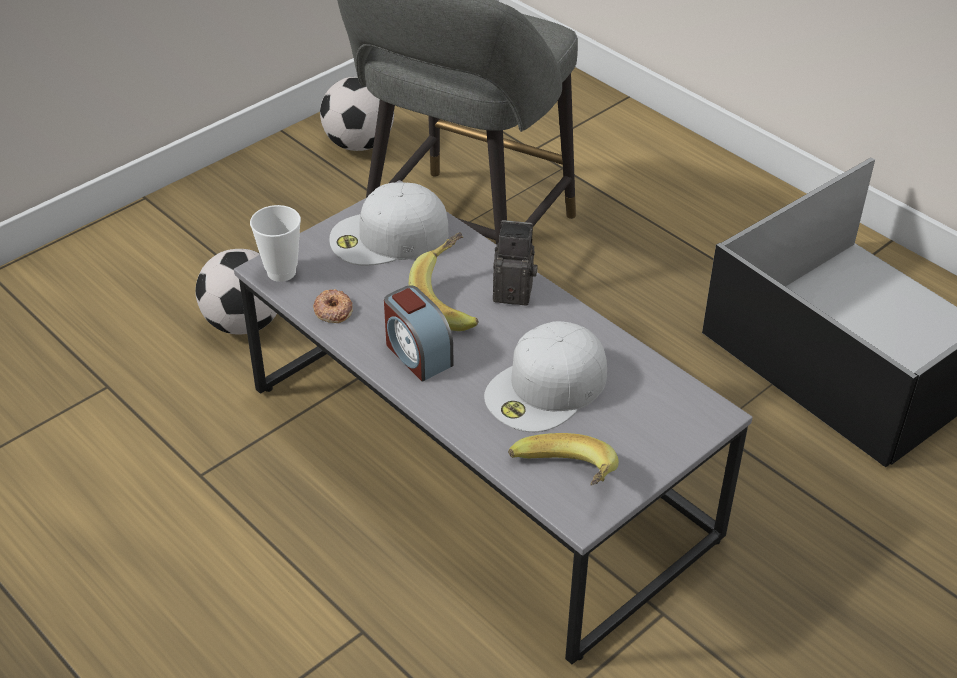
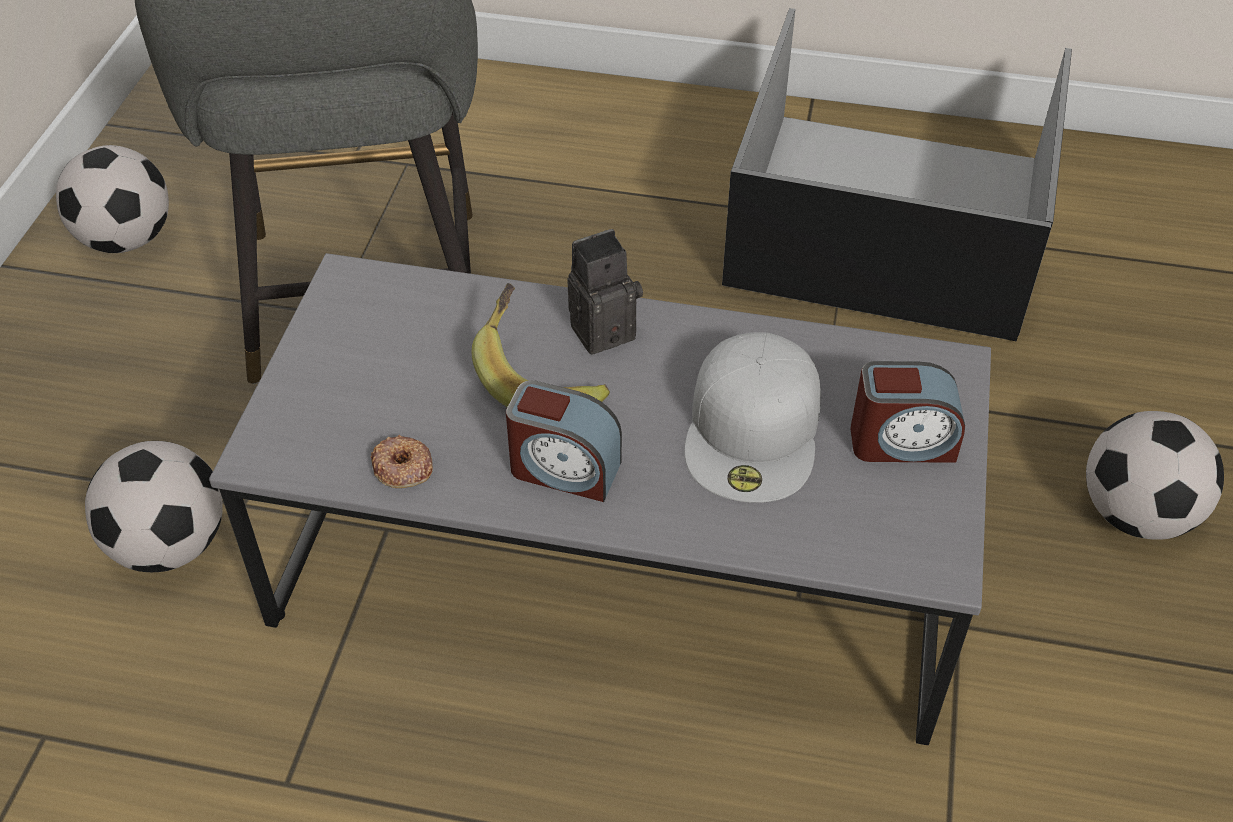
camera: 35 degrees left, 5 degrees up
cup [250,205,301,282] -> none
white cap [329,182,448,265] -> none
banana [508,433,619,485] -> none
none -> alarm clock [851,361,965,463]
none -> football [1086,411,1224,540]

